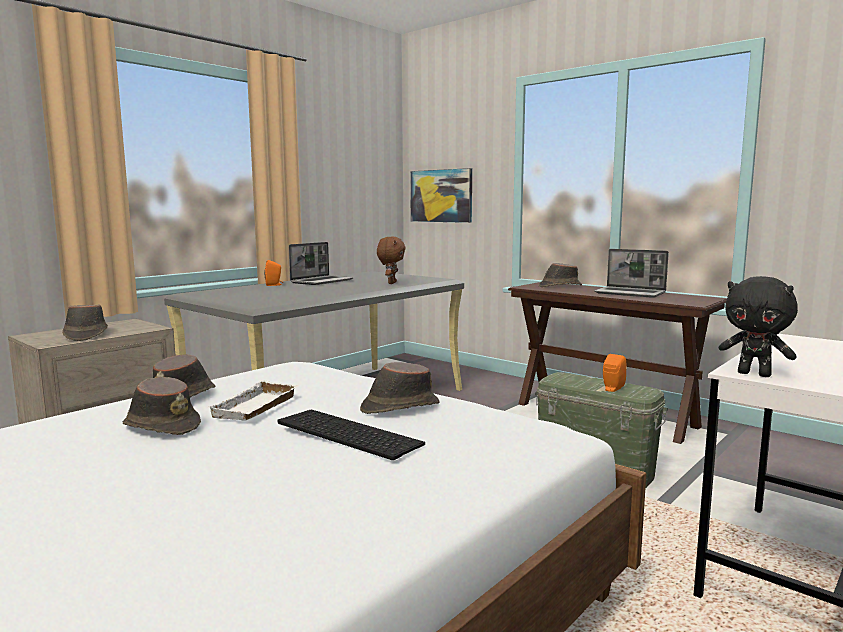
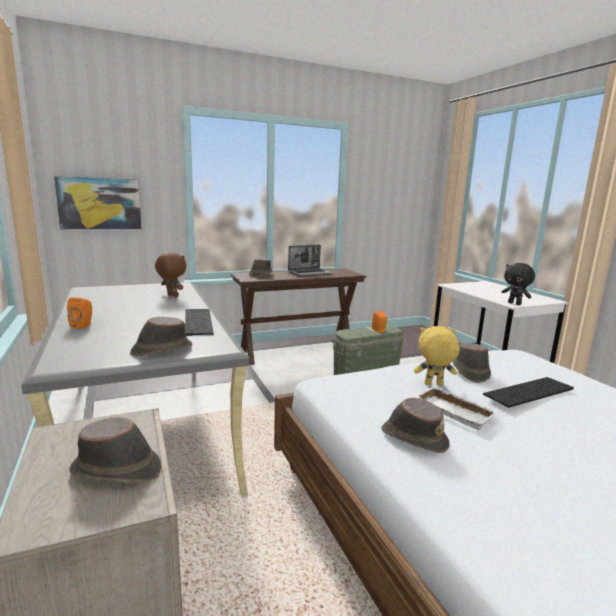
camera: 65 degrees left, 5 degrees up
brown hat [123,377,201,435] -> brown hat moved to [130,317,192,357]
laptop [289,242,353,285] -> none
black plush toy [719,276,798,377] -> black plush toy turned 75 degrees clockwise [502,263,535,305]
none -> keyboard [185,309,214,336]
none -> yellow plush toy [414,326,460,386]

